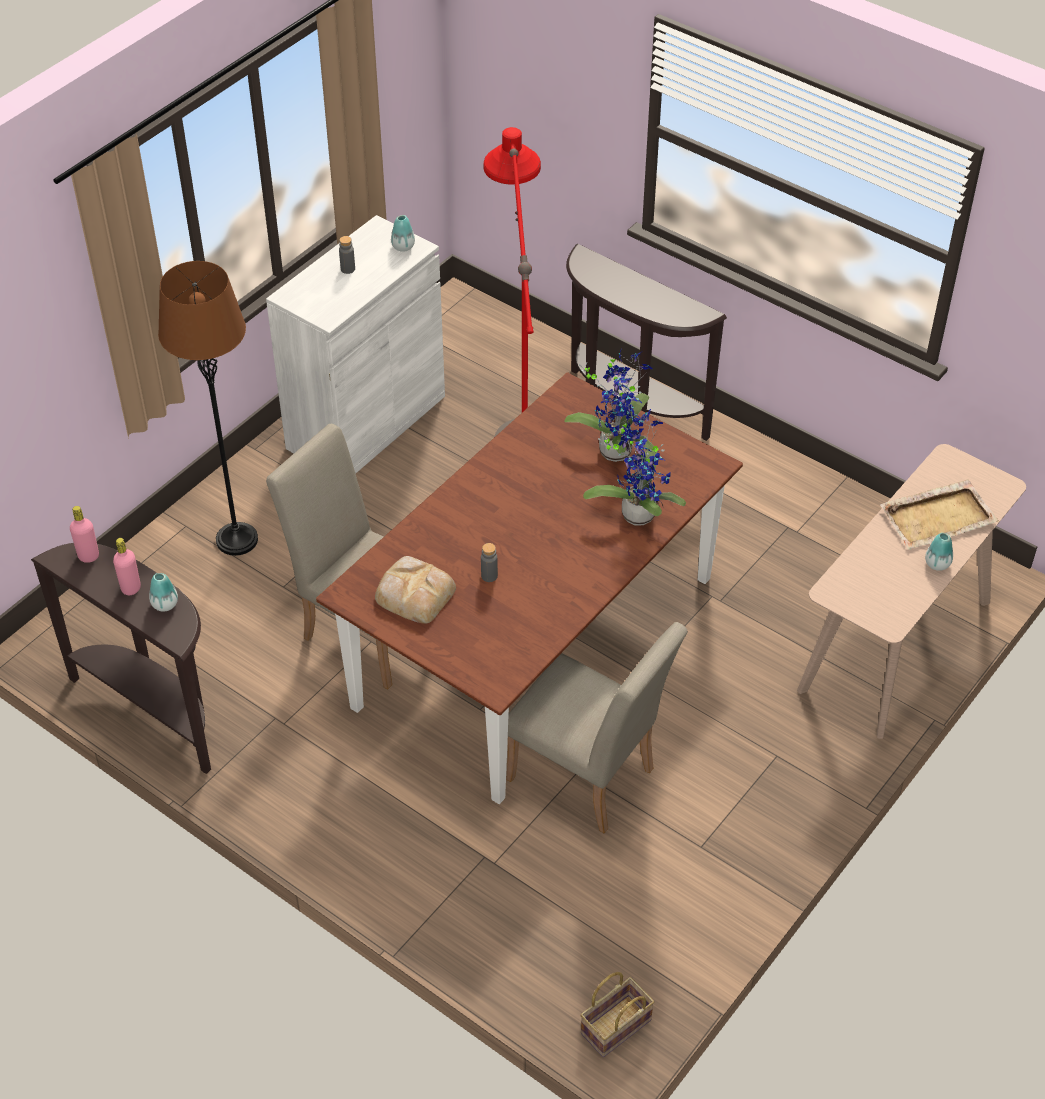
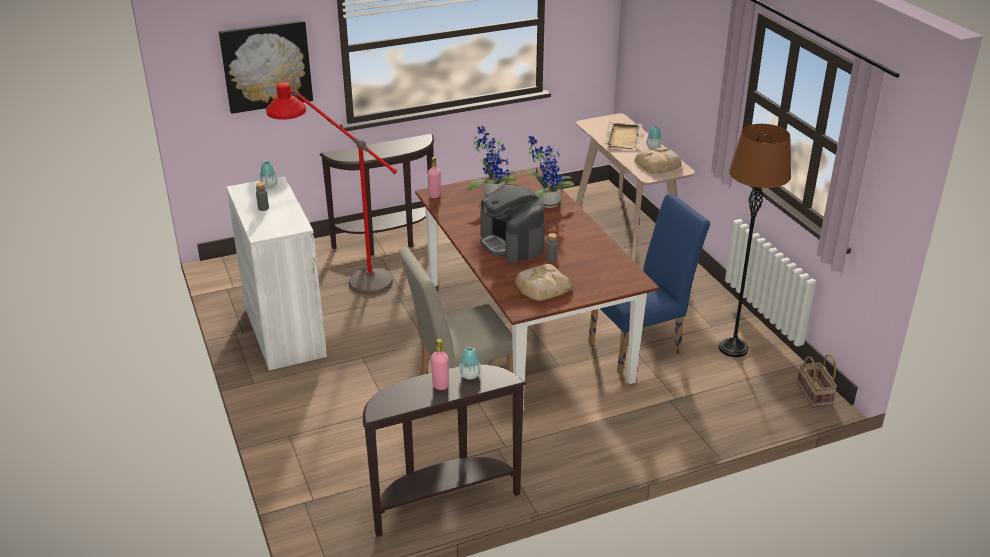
camera: 60 degrees left, 15 degrees down
pink bottle [70,506,99,563] -> pink bottle moved to [428,157,441,198]
brown floor lamp [158,261,258,556] -> brown floor lamp moved to [719,124,791,357]
beige chair [506,622,688,833] -> blue chair [588,194,710,374]
none -> picture [219,20,313,114]
none -> coffee machine [480,184,545,263]
none -> bread [635,147,682,173]

